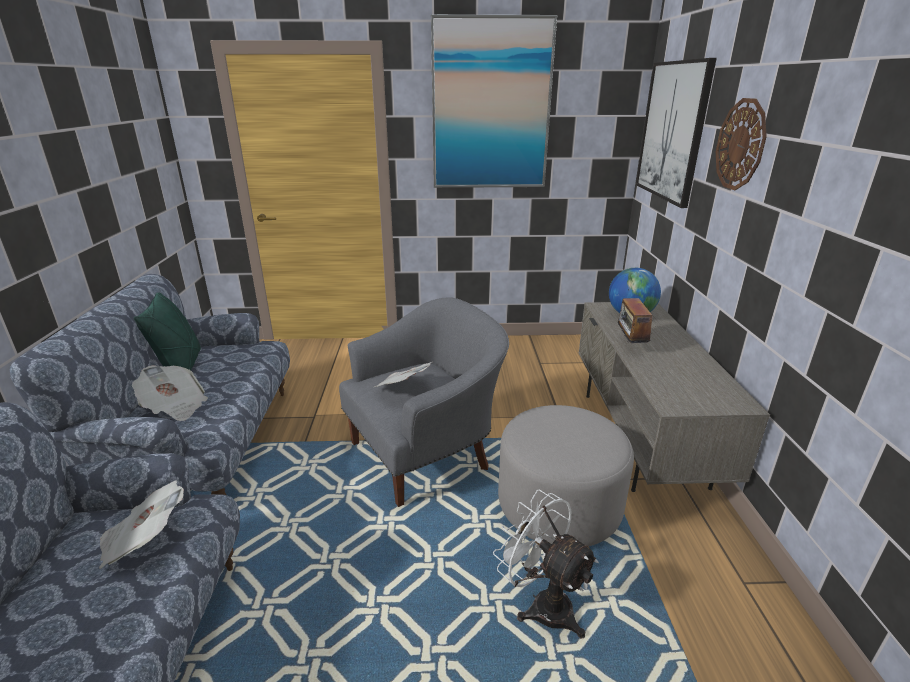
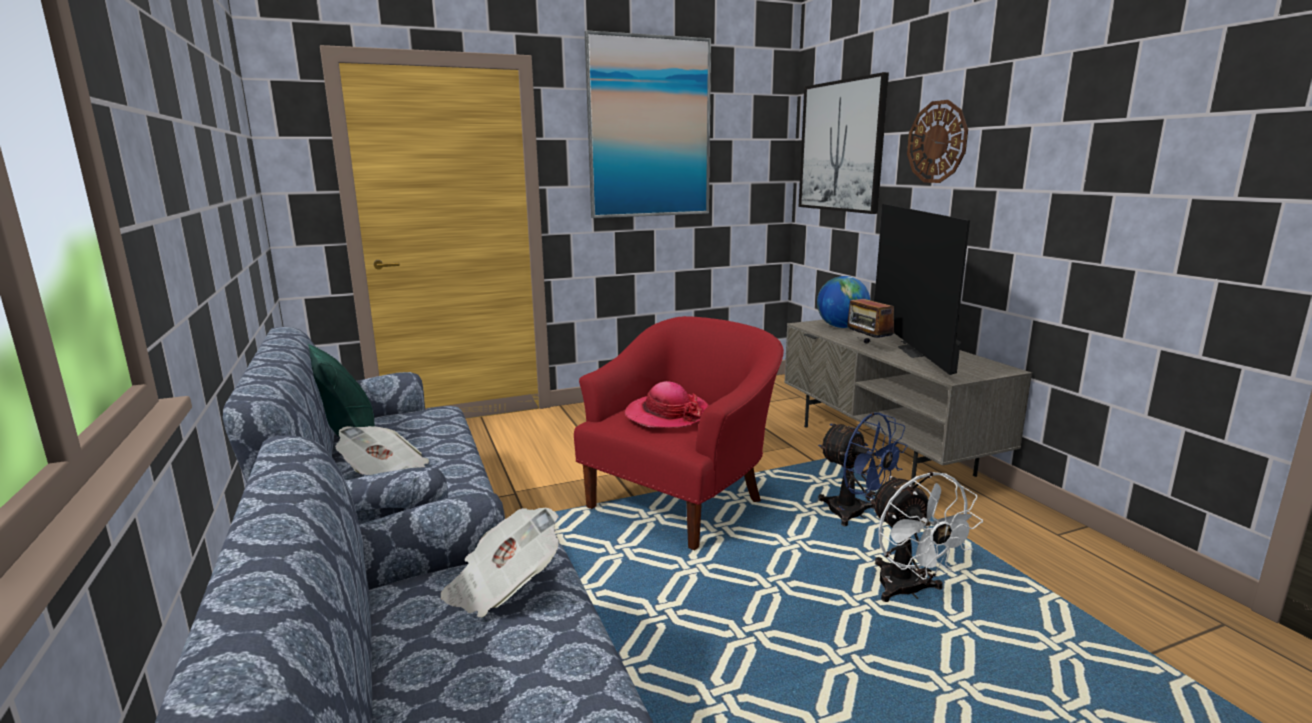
camera: 20 degrees left, 10 degrees down
grey armchair [339,297,509,507] -> red armchair [574,316,784,550]
newspaper [374,362,432,387] -> hat [625,381,709,428]
white fan [493,489,599,639] -> white fan turned 135 degrees counterclockwise [870,472,983,602]
grey ottoman [498,405,634,546] -> blue fan [818,412,908,526]
none -> television [874,204,970,375]

